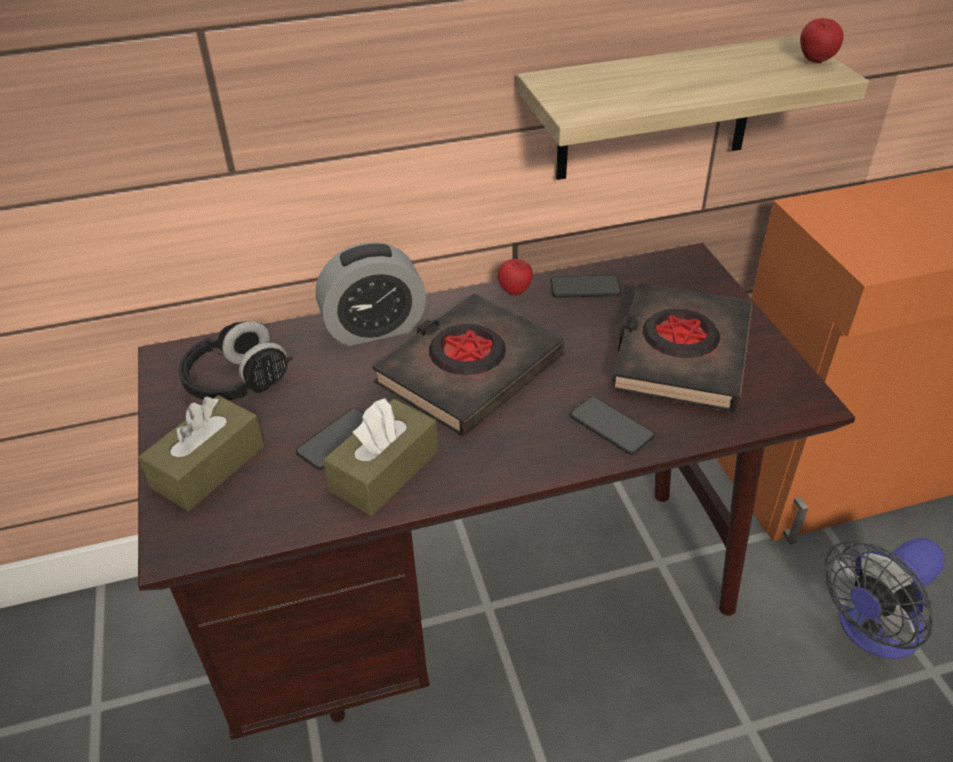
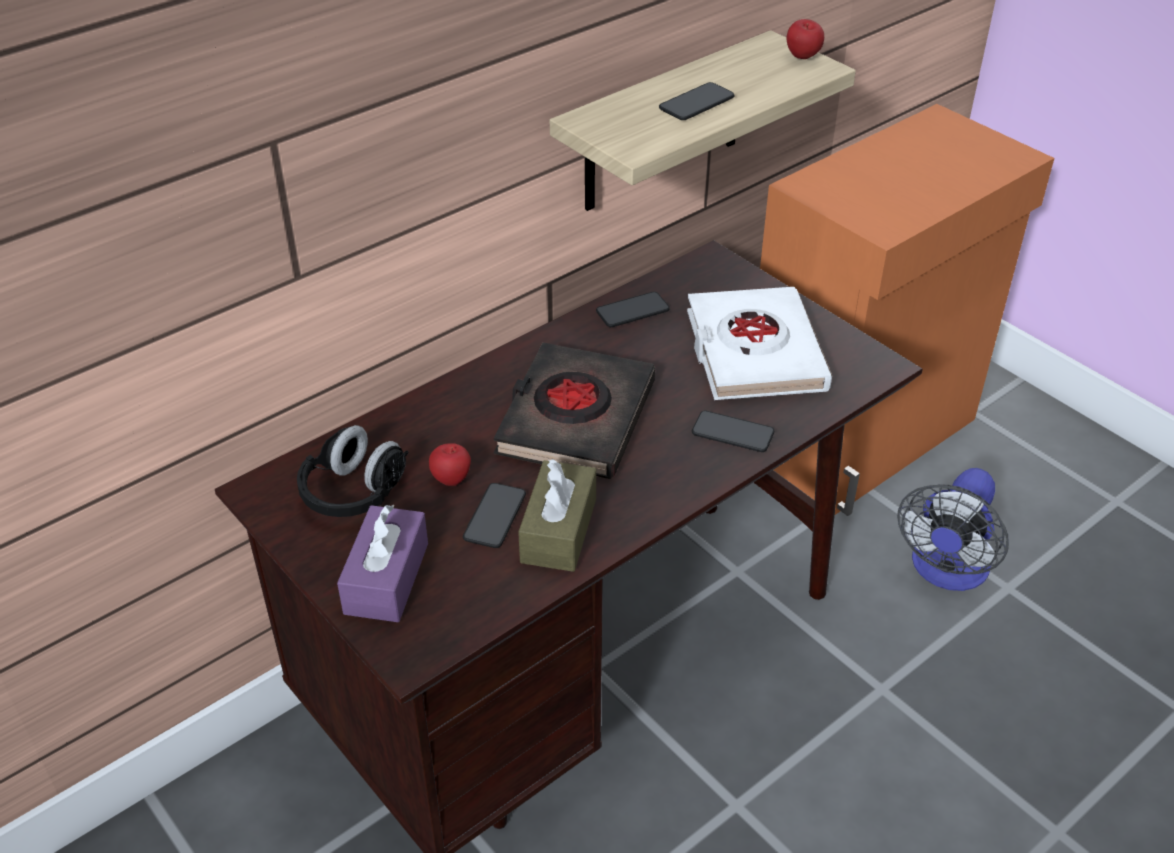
camera: 25 degrees left, 0 degrees up
brown tissue box [138,395,264,511] -> purple tissue box [337,505,428,622]
alarm clock [316,242,426,346] -> none
apple [498,259,533,296] -> apple moved to [429,443,471,486]
black book [611,282,752,412] -> white book [687,287,832,400]
none -> phone [659,82,734,120]

